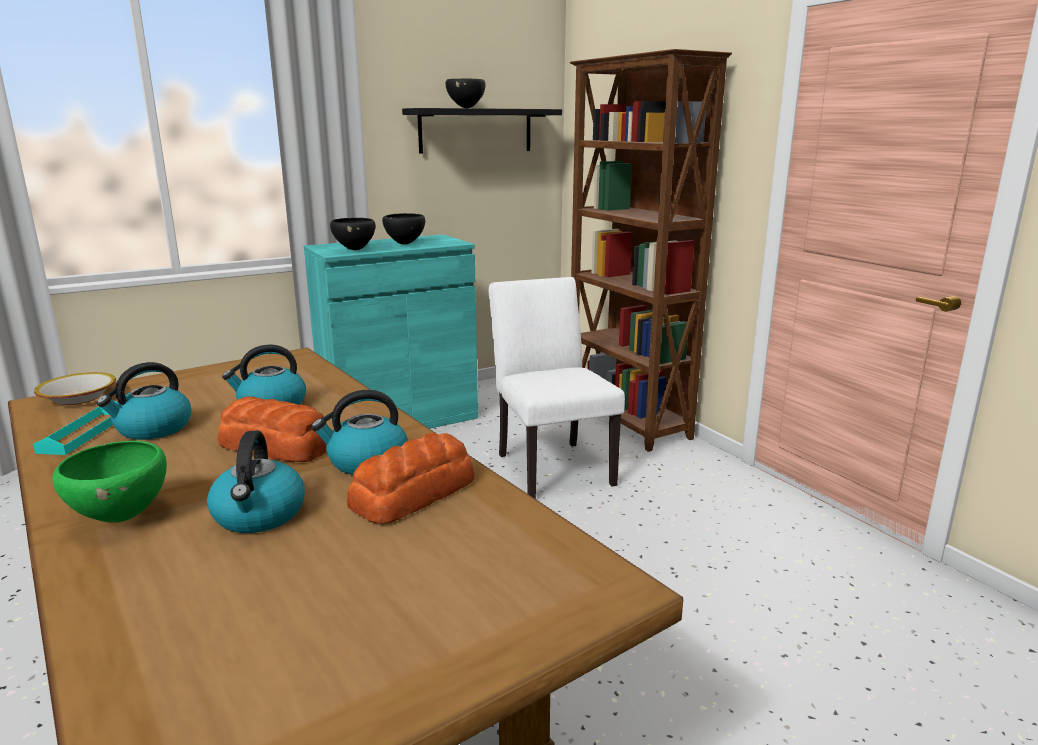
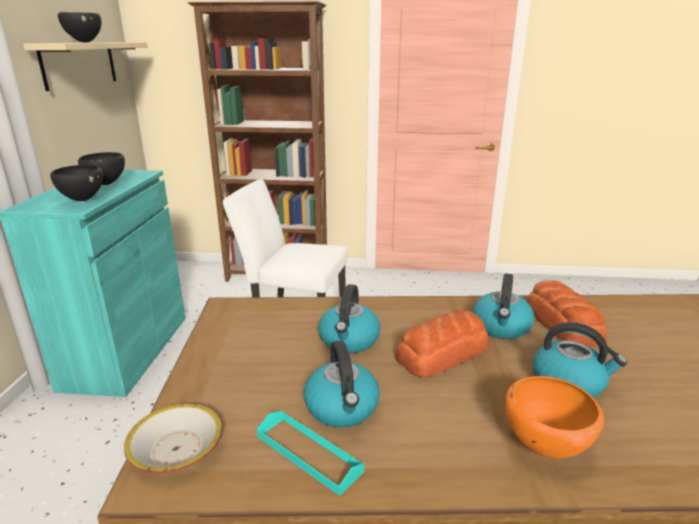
camera: 55 degrees left, 5 degrees up
green bowl [52,441,167,523] -> orange bowl [506,376,604,458]
black shelf [402,108,562,154] -> beige shelf [23,42,148,91]

